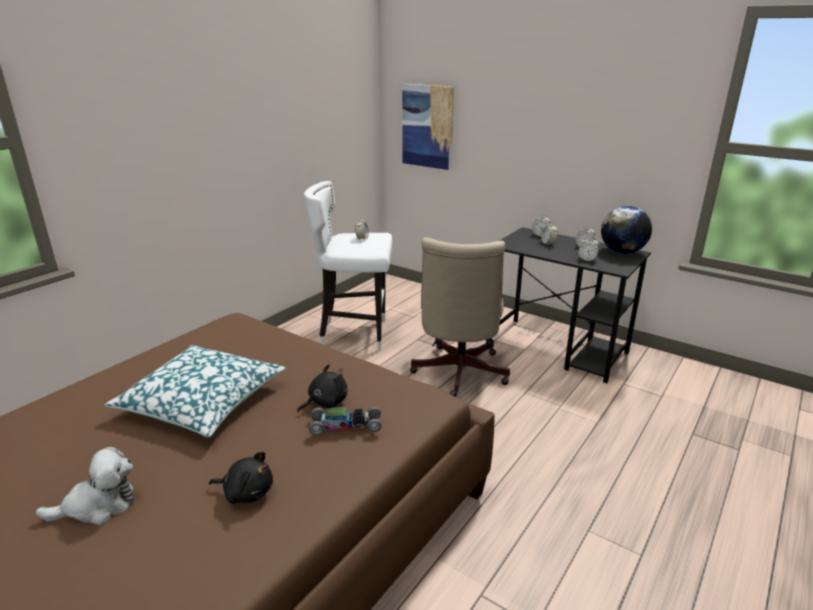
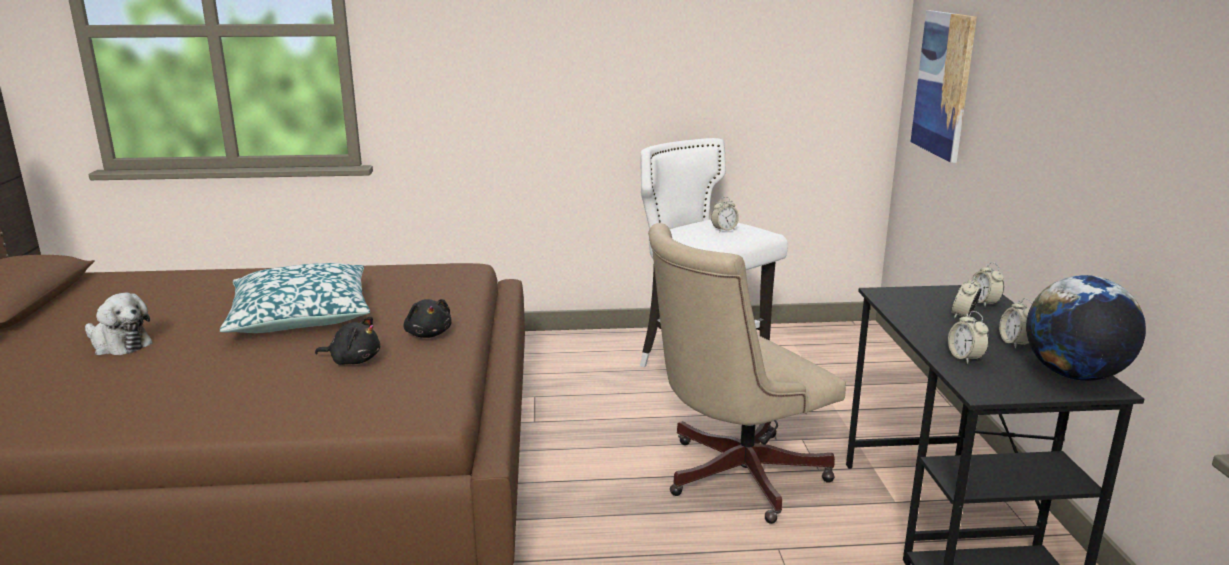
camera: 50 degrees right, 5 degrees down
black plush toy [209,452,273,504] -> black plush toy moved to [403,299,452,338]
toy car [309,407,382,436] -> none

